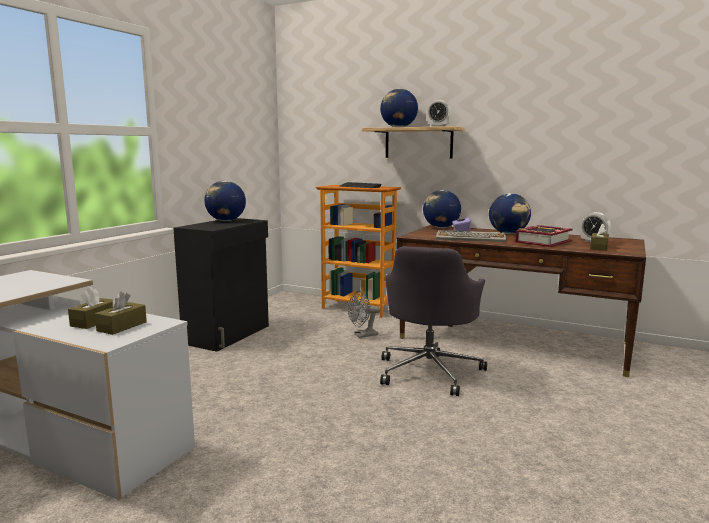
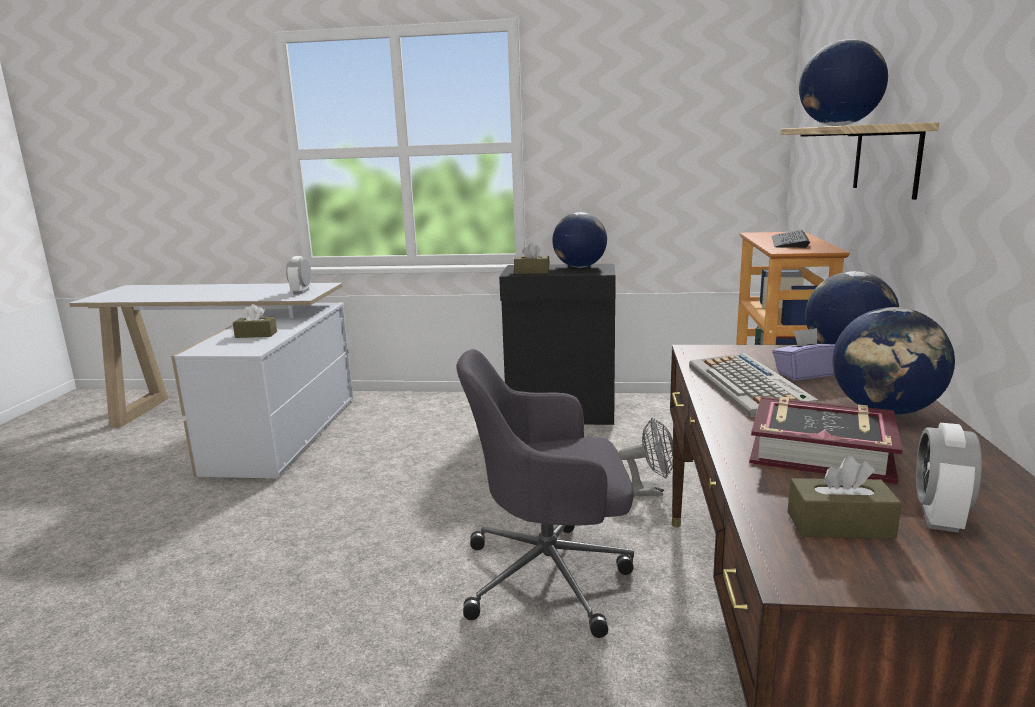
camera: 70 degrees right, 5 degrees up
brown tissue box [95,291,147,335] -> brown tissue box moved to [514,243,550,274]
grey fan [348,291,381,338] -> grey fan turned 135 degrees clockwise [618,418,673,496]
alarm clock [427,100,452,127] -> alarm clock moved to [286,256,311,294]

